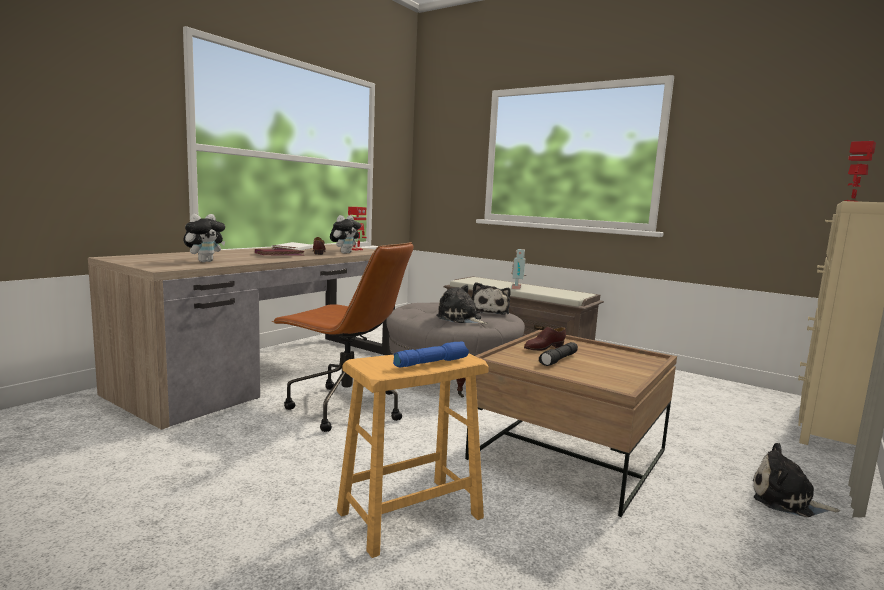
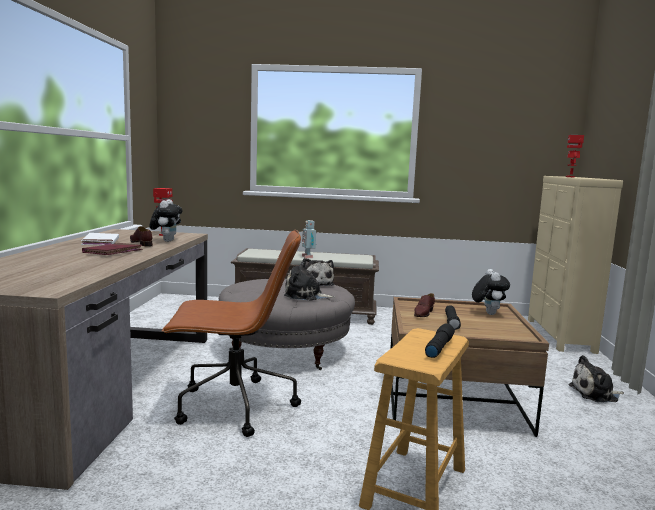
camera: 30 degrees left, 0 degrees up
plush toy [183,214,225,262] -> plush toy moved to [472,269,510,315]
blue flashlight [393,341,469,367] -> black flashlight [425,323,455,358]

